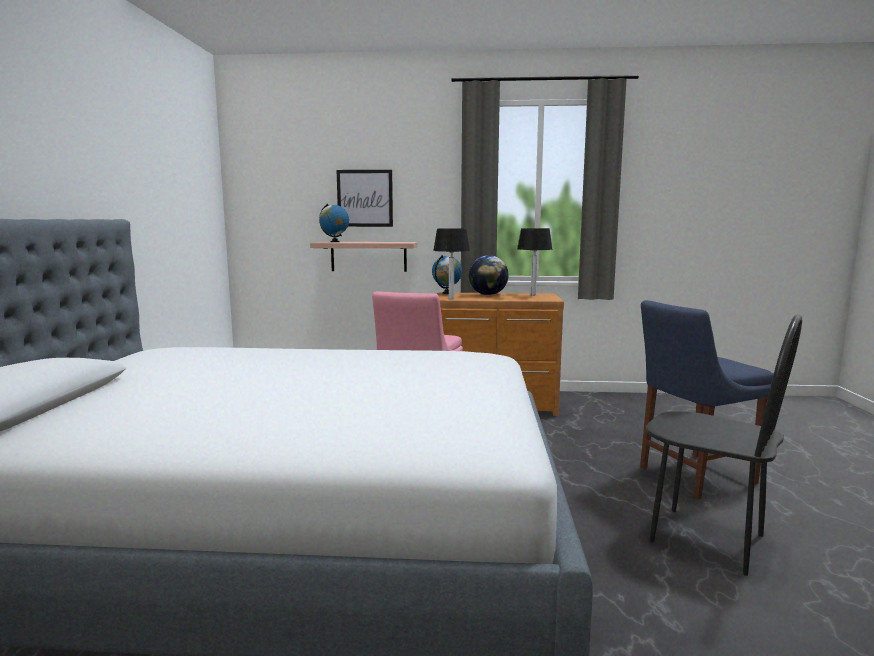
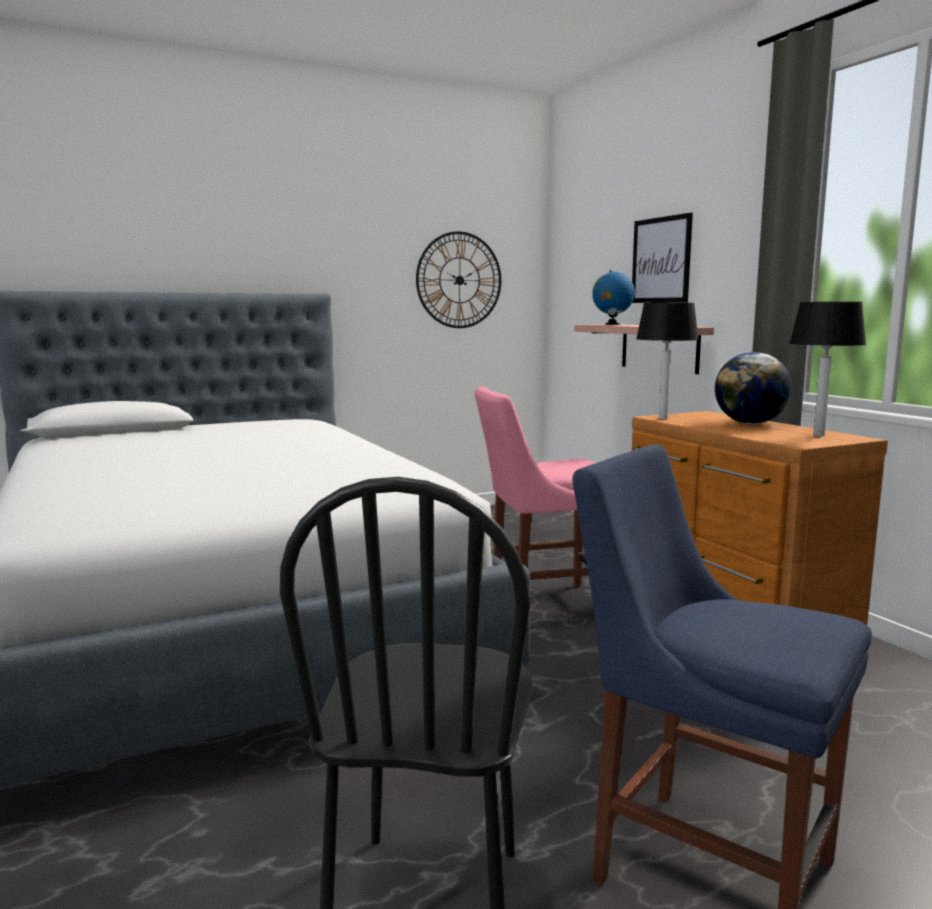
camera: 60 degrees right, 0 degrees up
globe [432,255,462,294] -> none
none -> wall clock [416,231,501,328]

